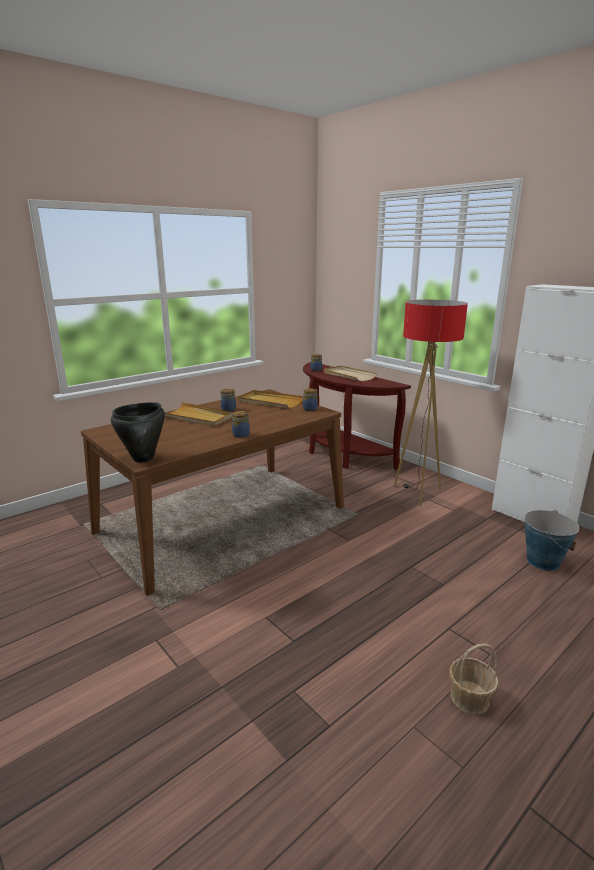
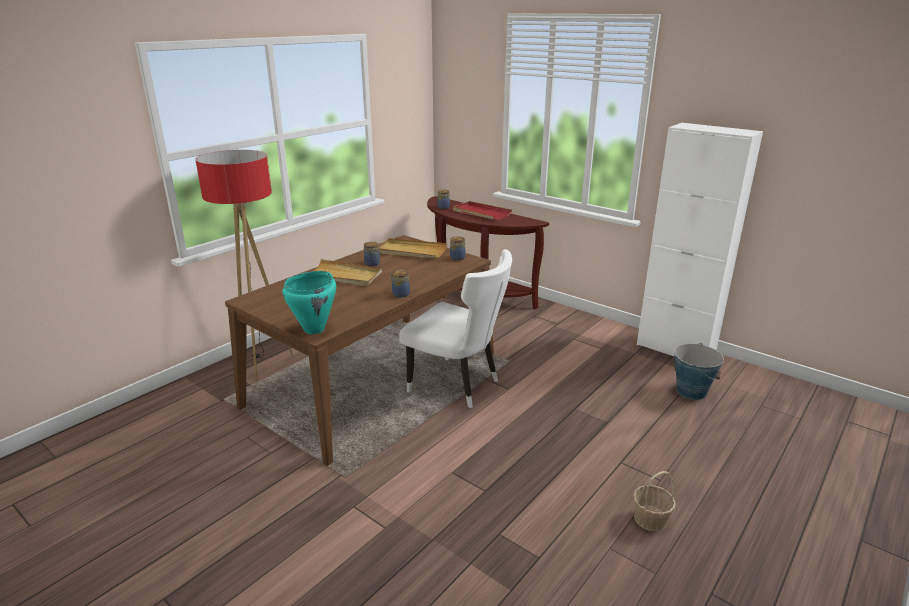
camera: 10 degrees left, 5 degrees up
black cooking pot [111,402,165,462] -> turquoise cooking pot [282,271,336,334]
beige tray [324,366,378,381] -> red tray [453,201,512,220]
floor lamp [394,300,468,506] -> floor lamp moved to [195,150,293,380]
none -> white chair [399,250,512,408]

